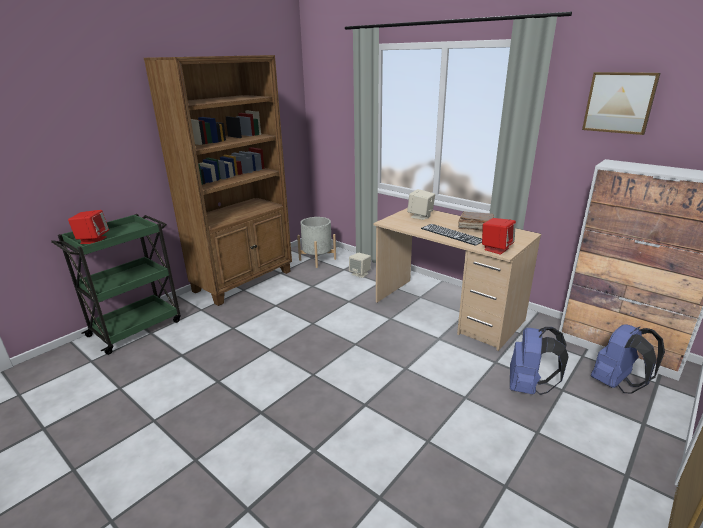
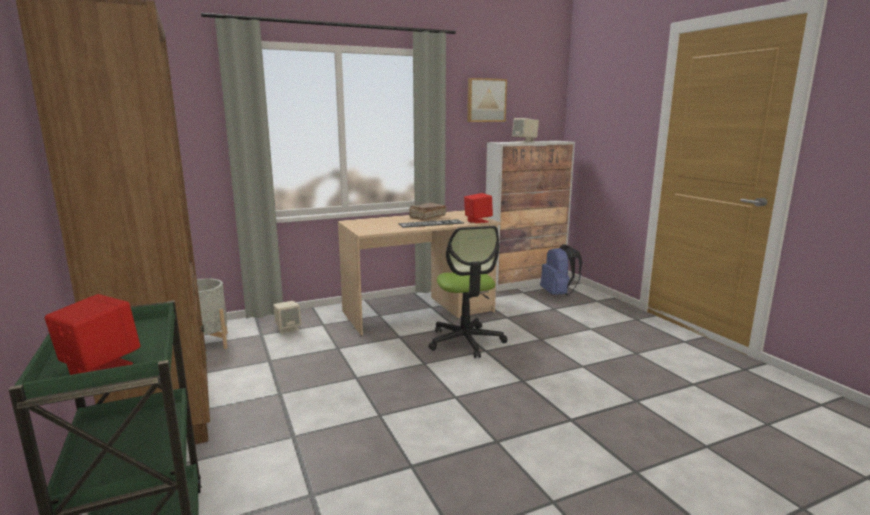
camera: 65 degrees left, 10 degrees down
beige speaker [407,189,435,220] -> beige speaker moved to [512,118,539,142]
blue backpack [510,327,569,395] -> none
none -> office chair [428,226,507,358]

